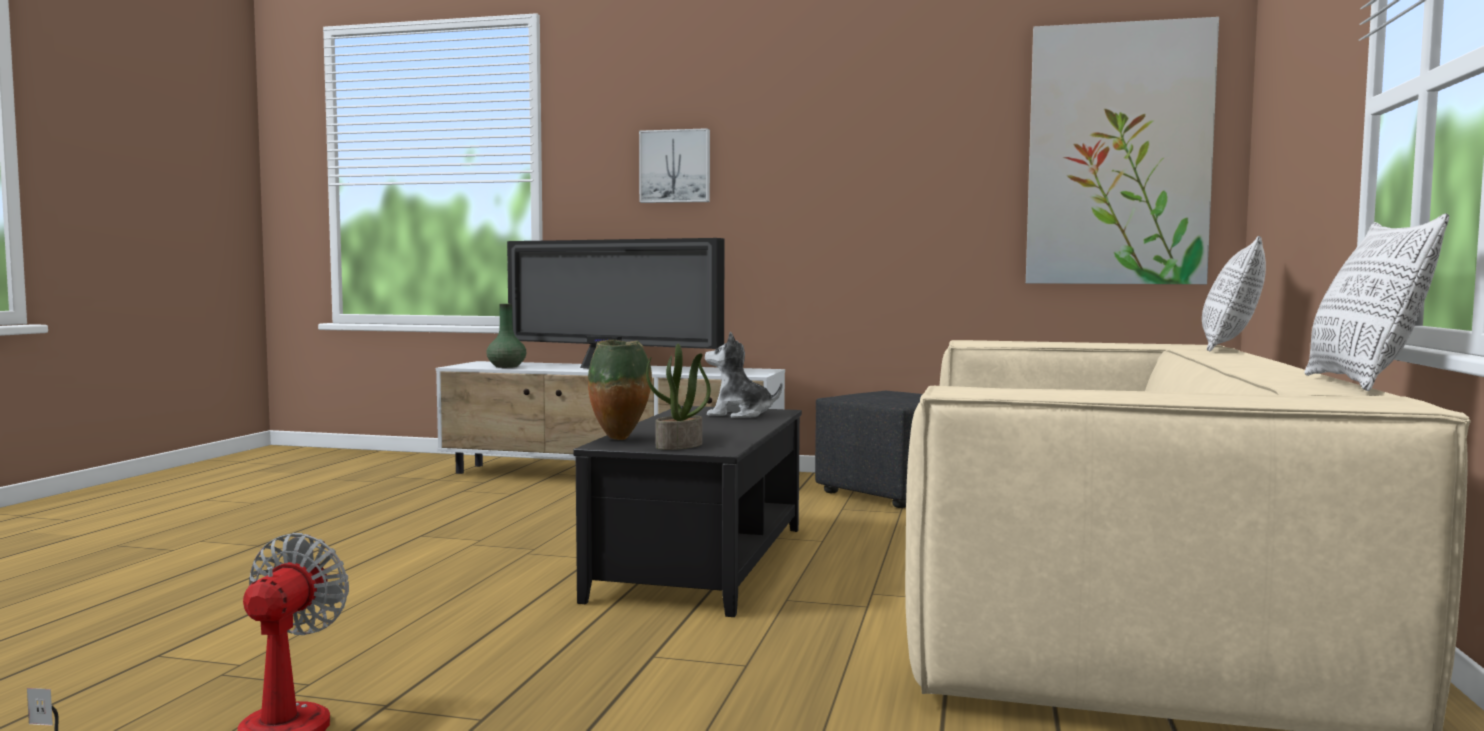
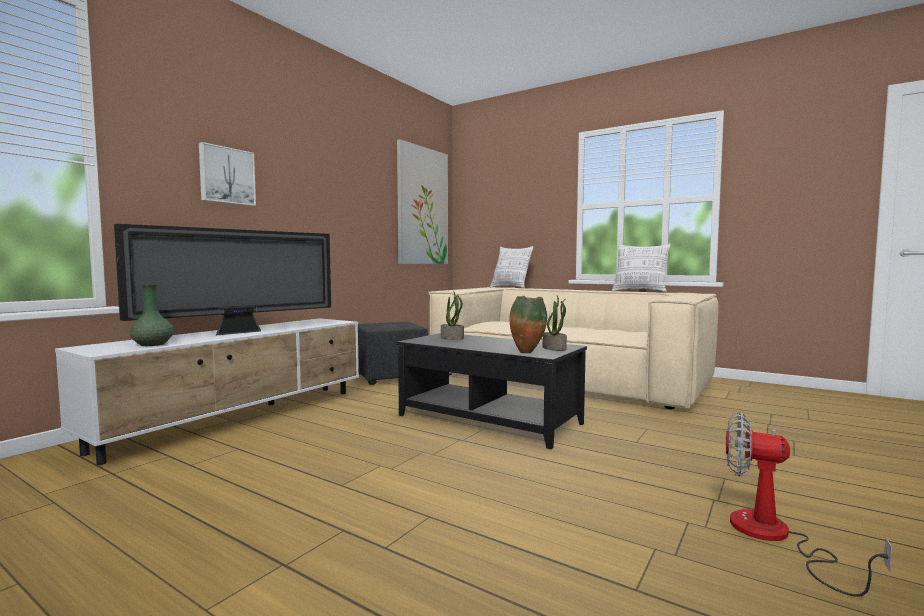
camera: 70 degrees left, 0 degrees up
plush toy [705,331,782,418] -> potted plant [441,291,464,340]

